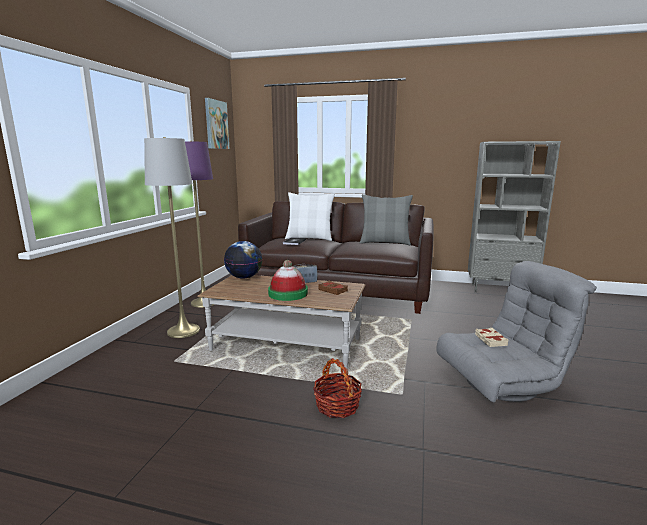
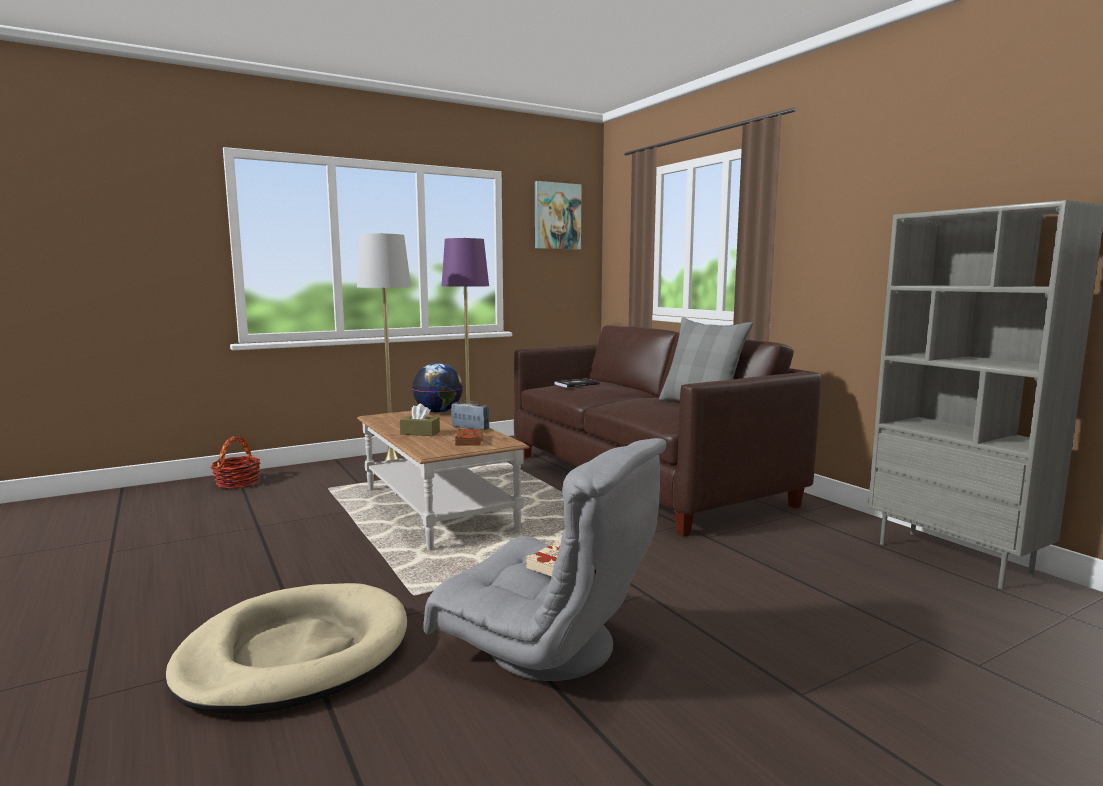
camera: 45 degrees right, 5 degrees down
hat [268,260,308,301] -> brown tissue box [400,404,440,436]
white pillow [285,192,335,241] -> none
basket [313,358,362,418] -> basket moved to [211,437,260,489]
none -> beige dog bed [165,583,407,714]

